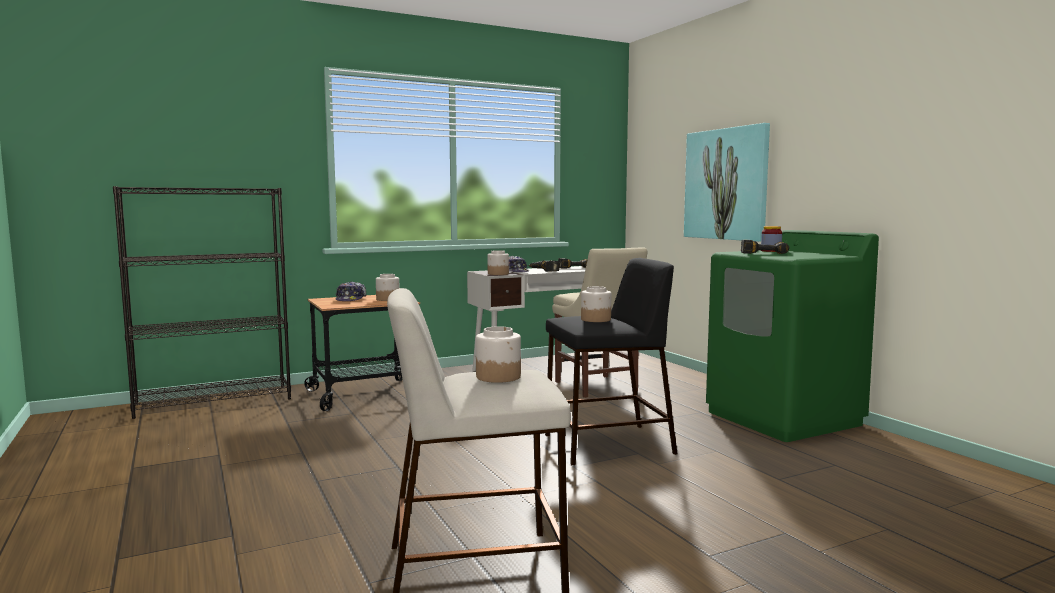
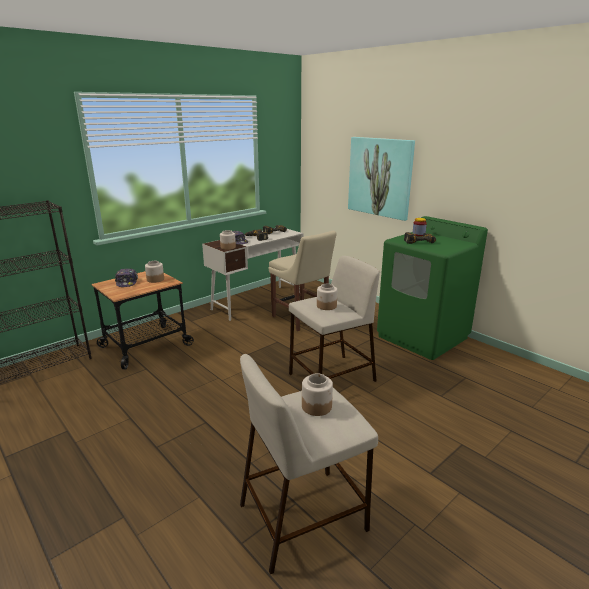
camera: 15 degrees left, 15 degrees up
black stool [545,258,678,465] -> beige stool [289,256,380,382]

